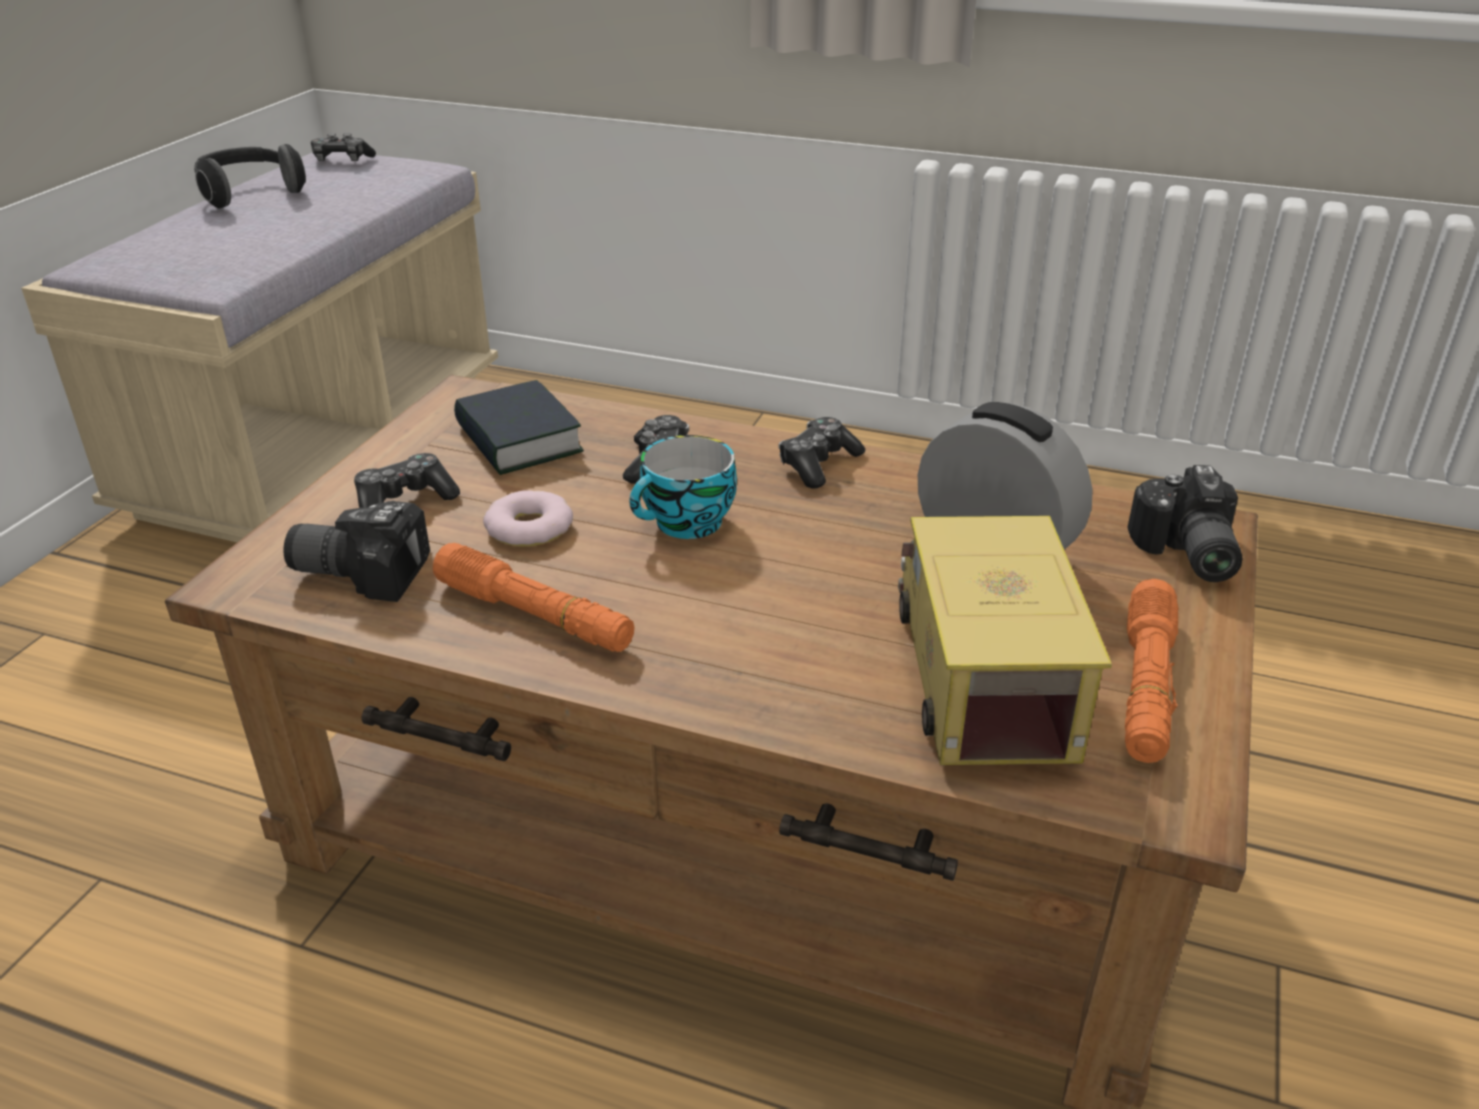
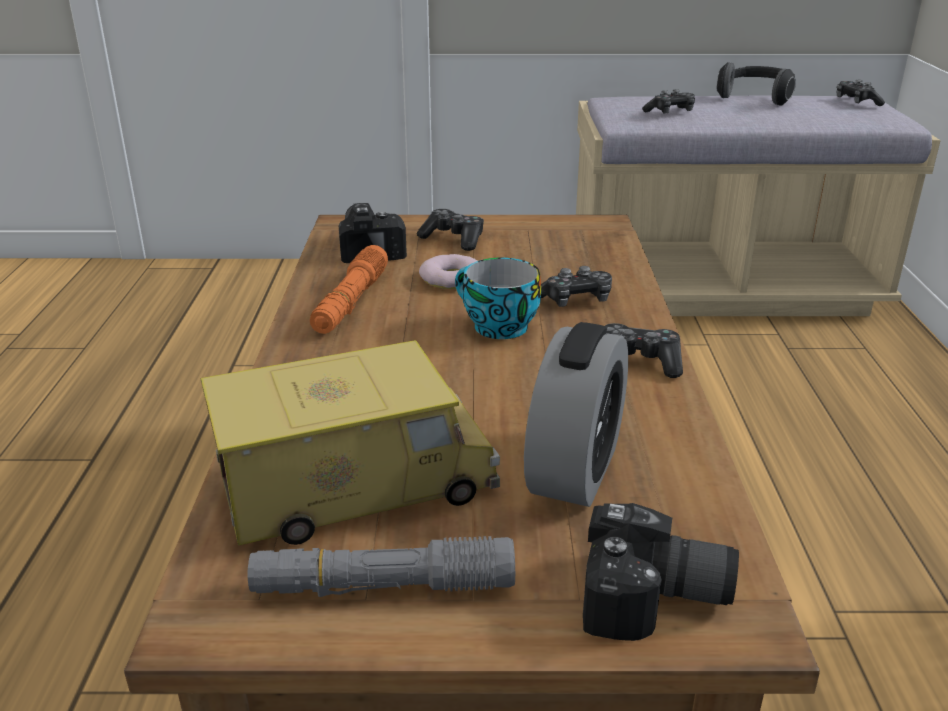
camera: 70 degrees right, 5 degrees down
book [454,380,584,475] -> none
orange flashlight [1125,579,1179,763] -> grey flashlight [247,536,515,597]
camera [1127,465,1242,582] -> camera turned 150 degrees counterclockwise [583,503,739,641]
none -> game controller [642,89,695,114]

